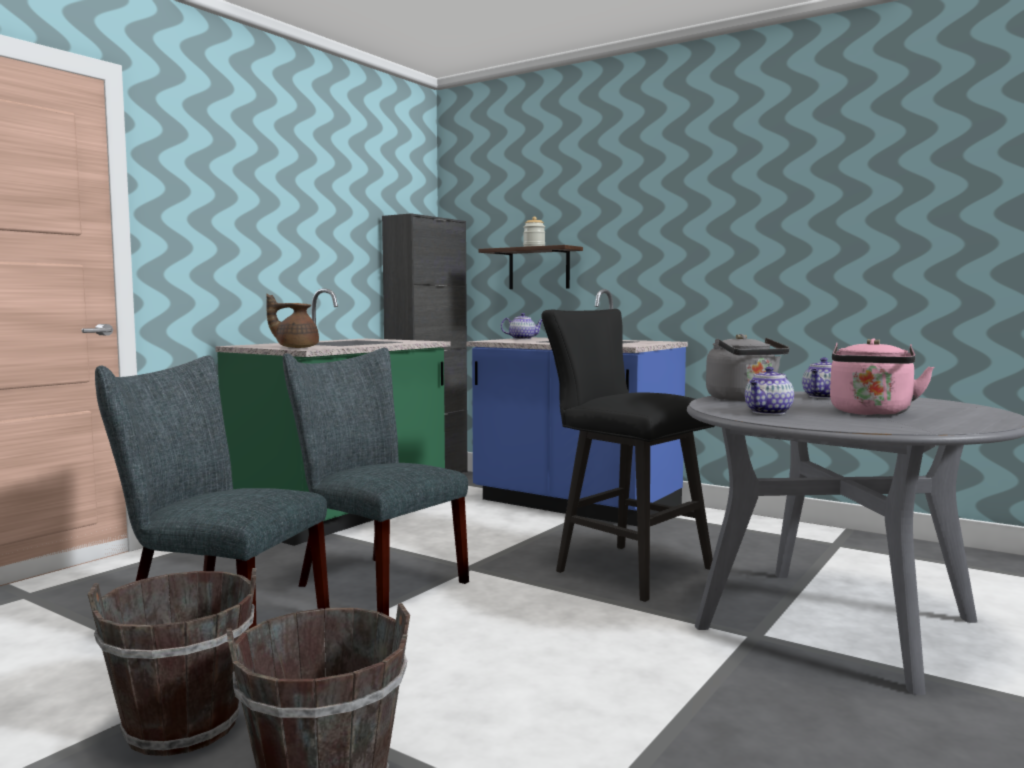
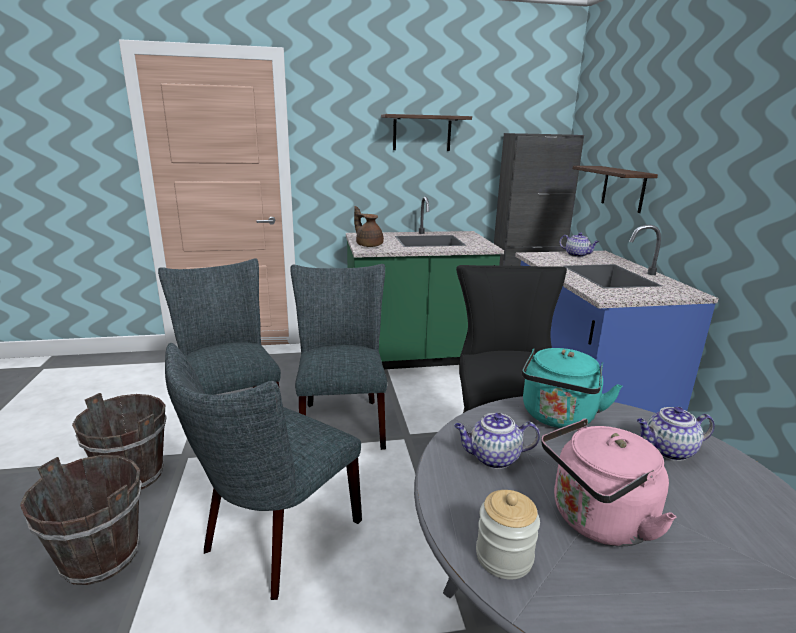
camera: 45 degrees right, 15 degrees up
jar [523,217,545,247] -> jar moved to [476,490,540,580]
grey kettle [706,334,790,401] -> turquoise kettle [522,348,622,428]
none -> grey chair [165,343,362,600]
none -> shelf [381,114,472,151]

